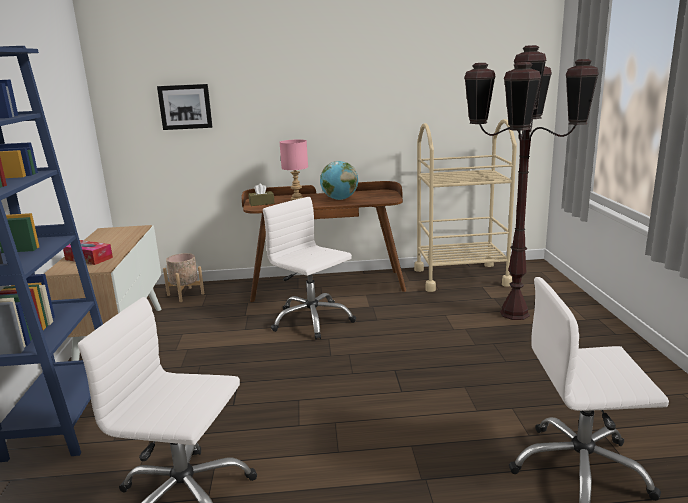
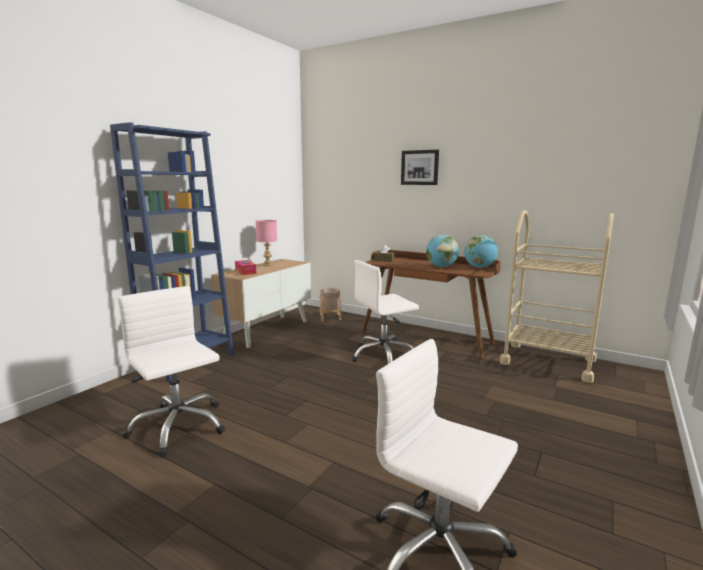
camera: 35 degrees right, 5 degrees down
picture [157,84,213,130] -> picture moved to [401,150,439,185]
white office chair [263,197,356,340] -> white office chair turned 105 degrees counterclockwise [351,260,419,364]
pink table lamp [280,139,308,200] -> pink table lamp moved to [256,220,277,266]
brown floor lamp [464,45,599,320] -> none
none -> globe [464,235,498,268]

